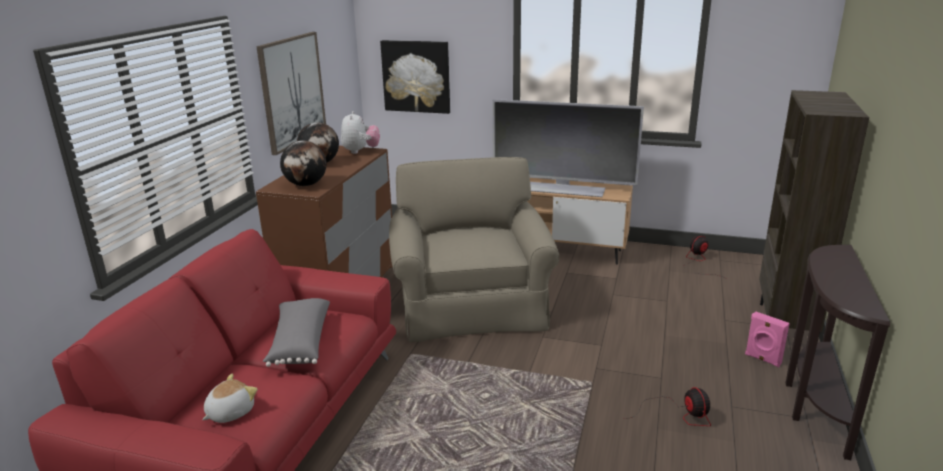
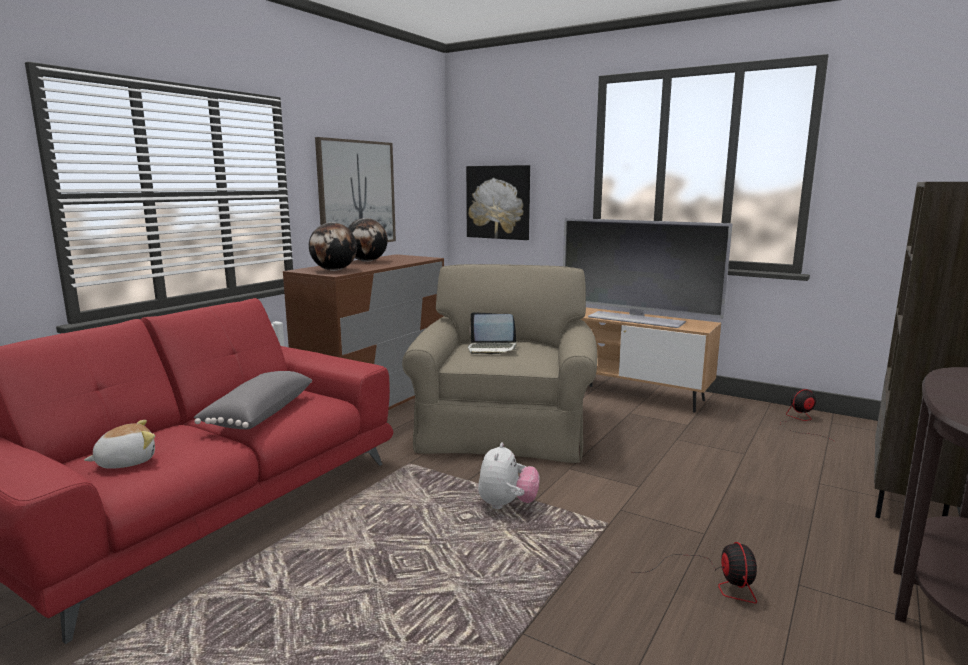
camera: 15 degrees right, 10 degrees down
plush toy [341,111,380,154] -> plush toy moved to [478,442,539,509]
pink speaker [745,311,790,367] -> none
none -> laptop [468,312,517,355]

